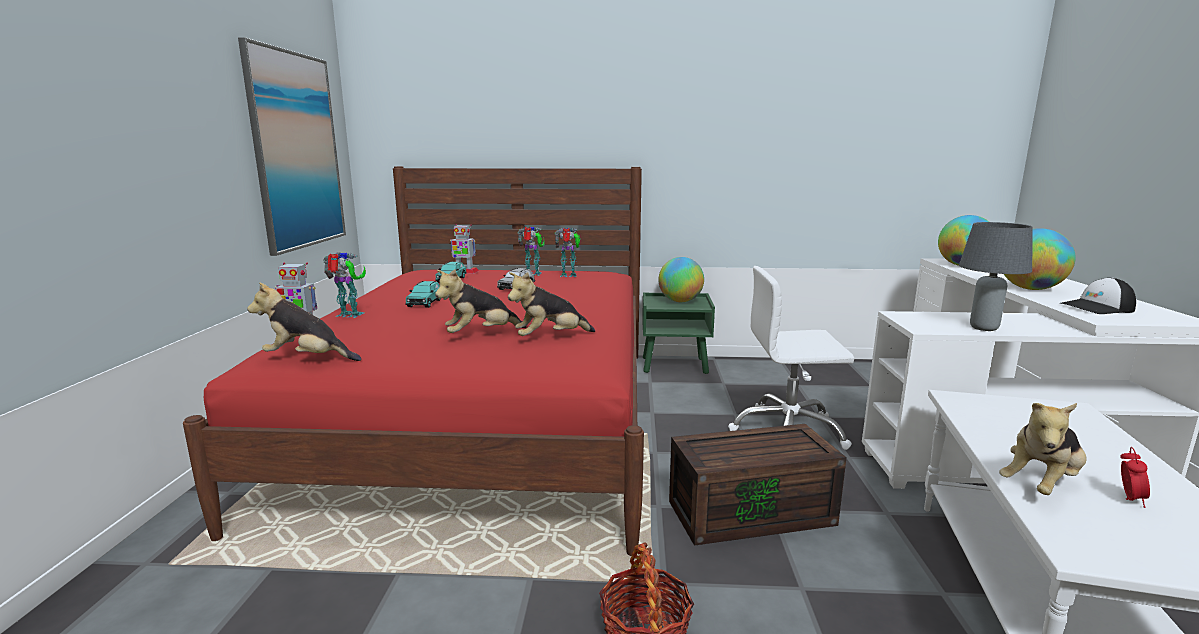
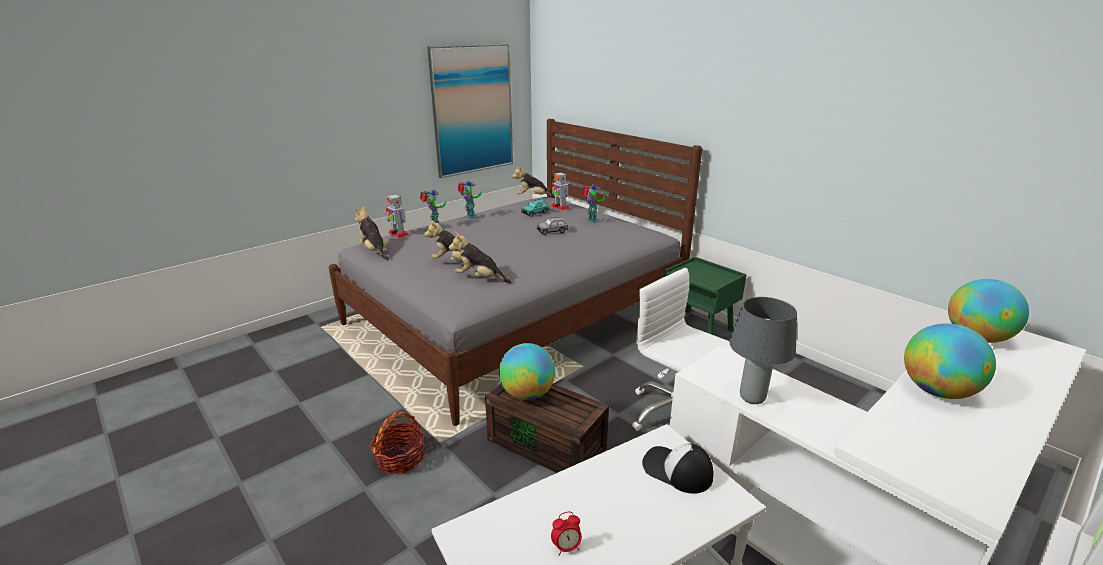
camera: 45 degrees right, 10 degrees up
red bed [183,166,644,556] -> grey bed [329,119,703,426]
turquoise toy car [405,281,441,308] -> none
toy robot [555,228,581,277] -> toy robot moved to [458,181,481,220]
globe [658,257,704,302] -> globe moved to [499,343,555,400]
plush toy [999,403,1087,495] -> plush toy moved to [512,166,555,198]
cap [1060,278,1136,314] -> cap moved to [642,444,714,494]

